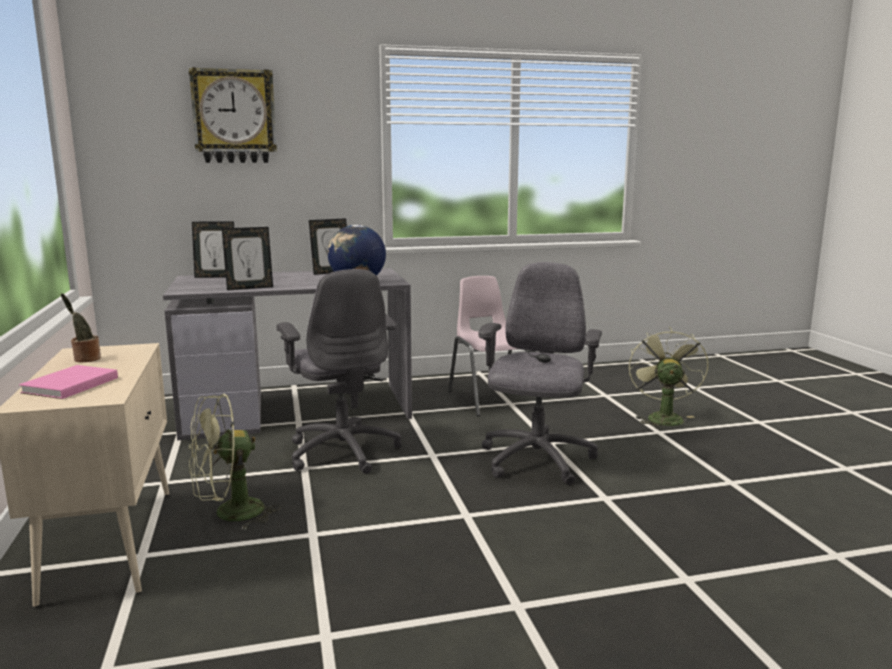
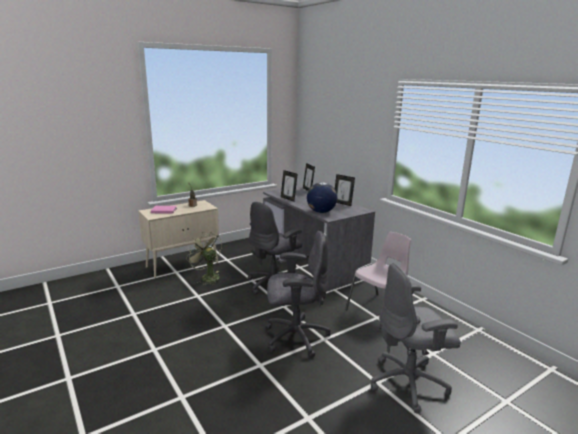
camera: 70 degrees right, 5 degrees up
wall clock [189,67,277,163] -> none
green fan [629,327,708,430] -> grey office chair [371,263,461,414]

